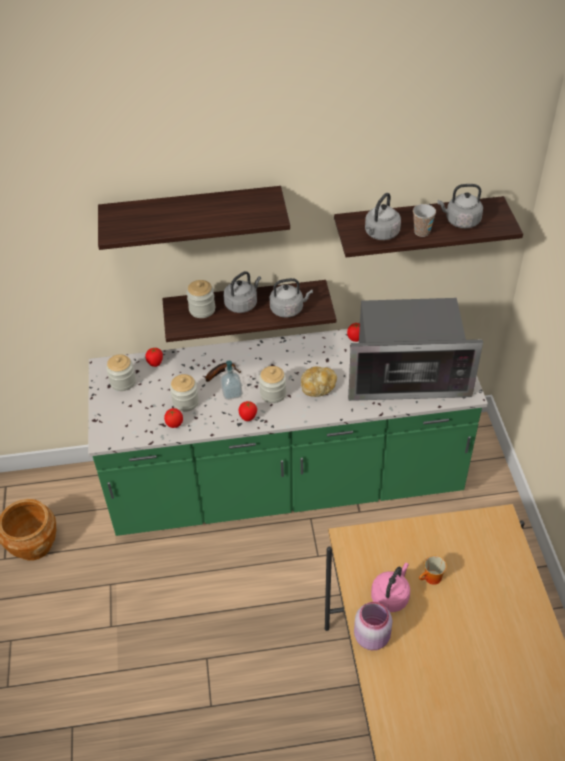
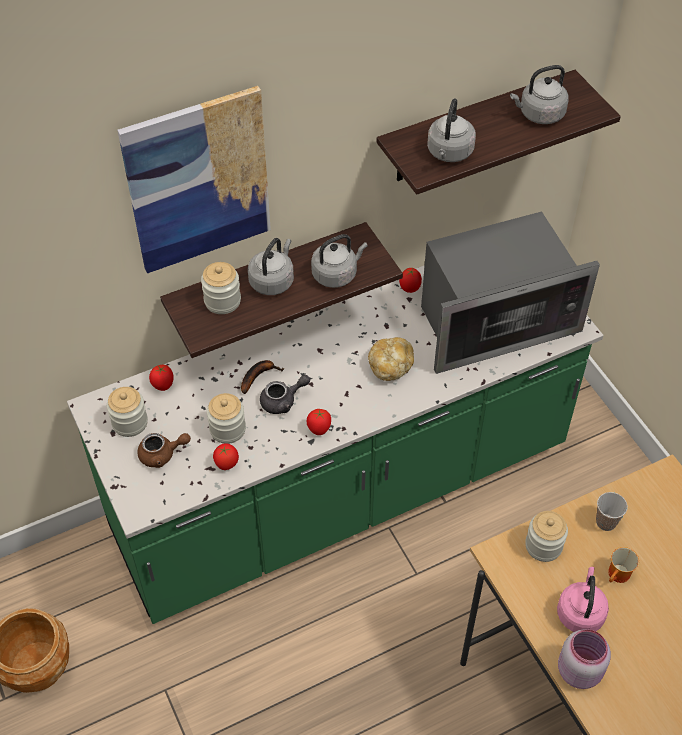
camera: 20 degrees left, 5 degrees up
shelf [98,186,290,250] -> picture [117,86,271,273]
soap dispenser [220,361,242,400] -> grey teapot [260,375,310,414]
jar [259,366,286,403] -> jar moved to [525,511,568,562]
cup [413,204,436,237] -> cup moved to [596,492,628,531]
none -> brown teapot [138,433,191,468]

